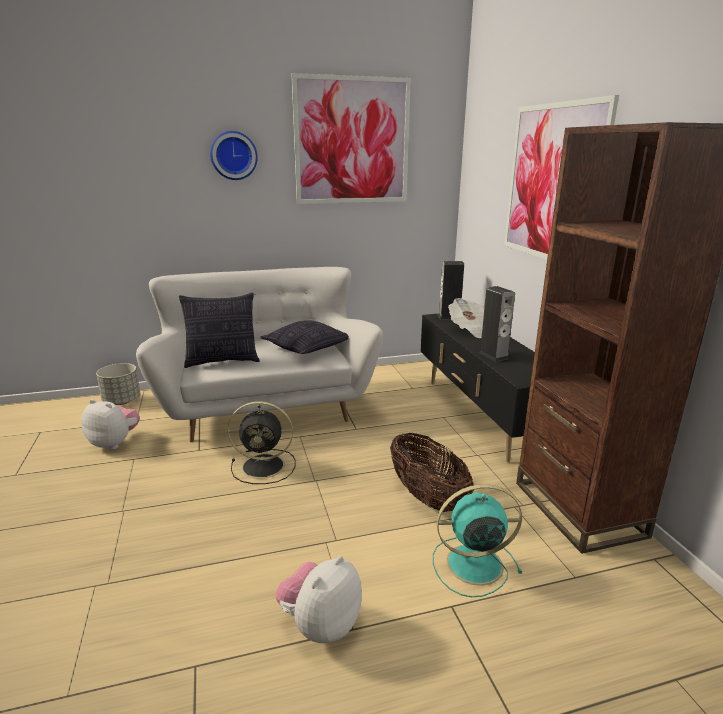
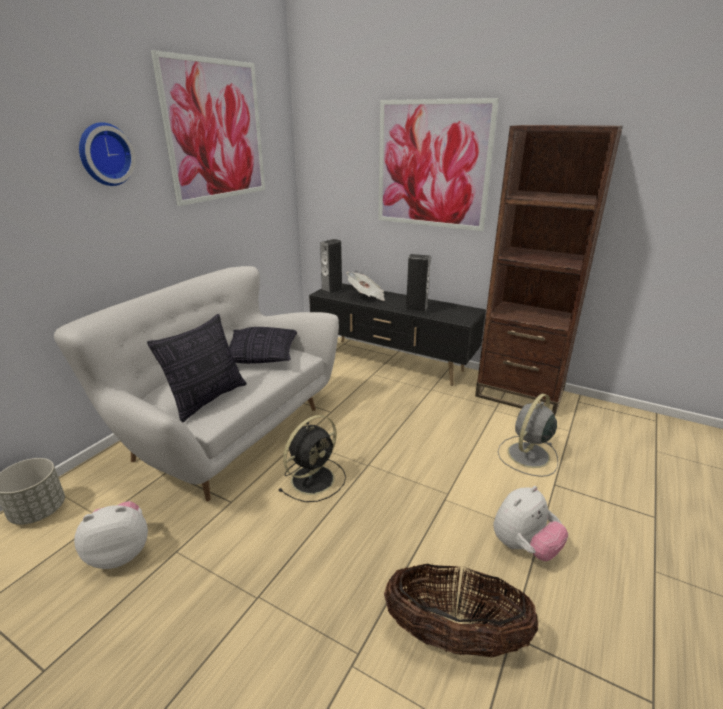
camera: 45 degrees left, 5 degrees up
plush toy [275,556,362,643] -> plush toy turned 120 degrees counterclockwise [493,486,568,561]
basket [390,432,474,512] -> basket moved to [384,563,538,658]
turquoise fan [433,484,522,597] -> grey fan [498,393,558,477]

